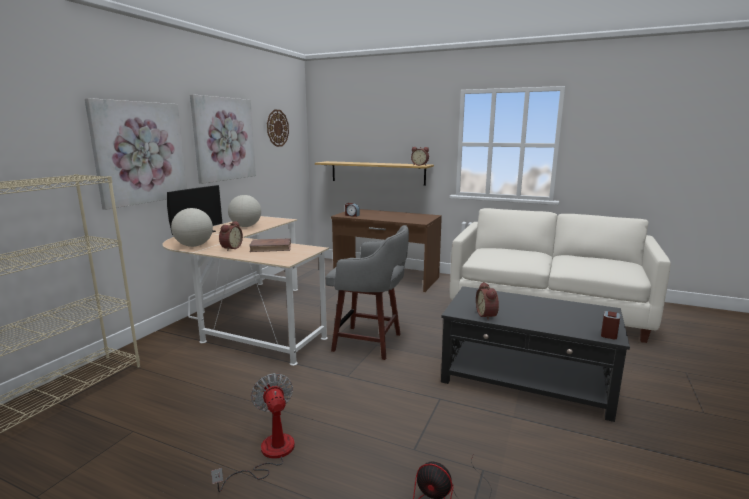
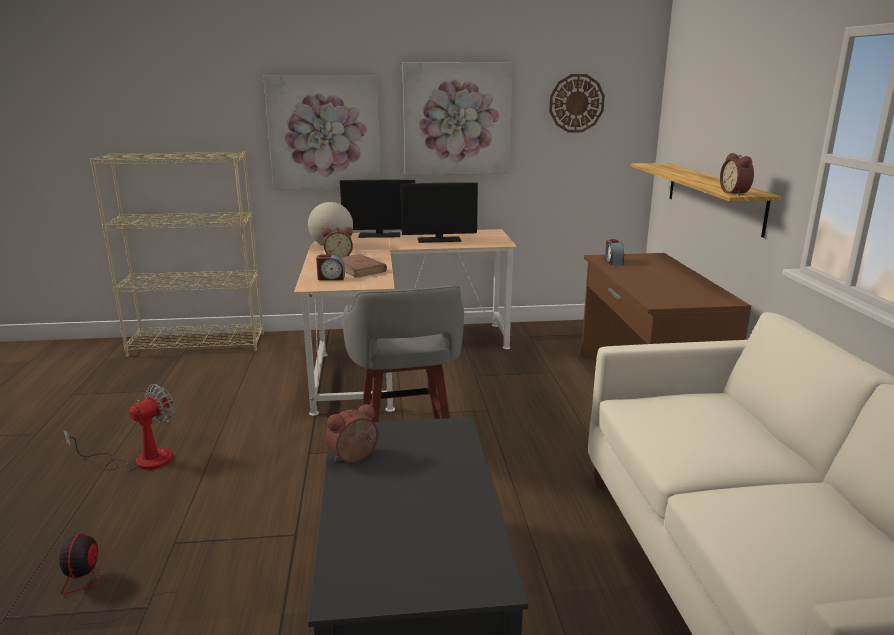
camera: 60 degrees right, 5 degrees up
globe [228,195,261,227] -> monitor [401,182,478,243]
alarm clock [601,311,621,339] -> alarm clock moved to [316,254,345,280]

